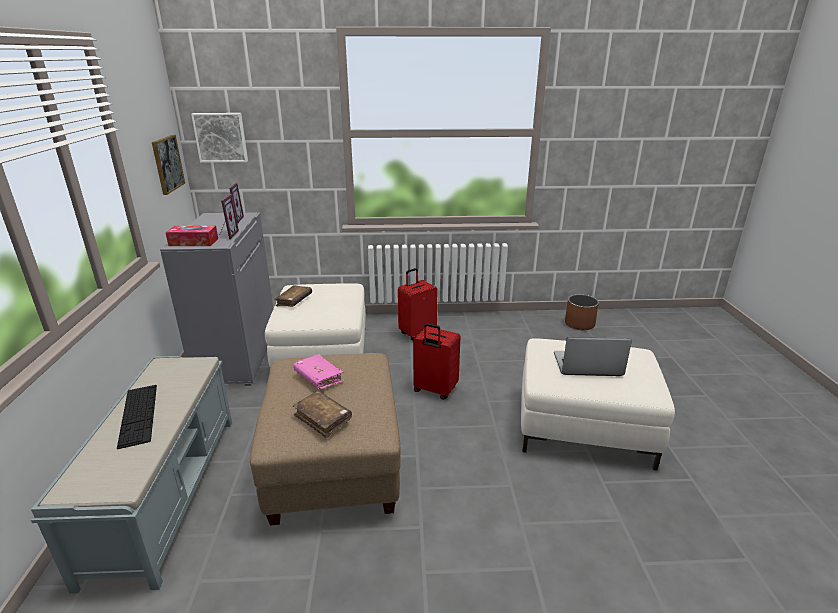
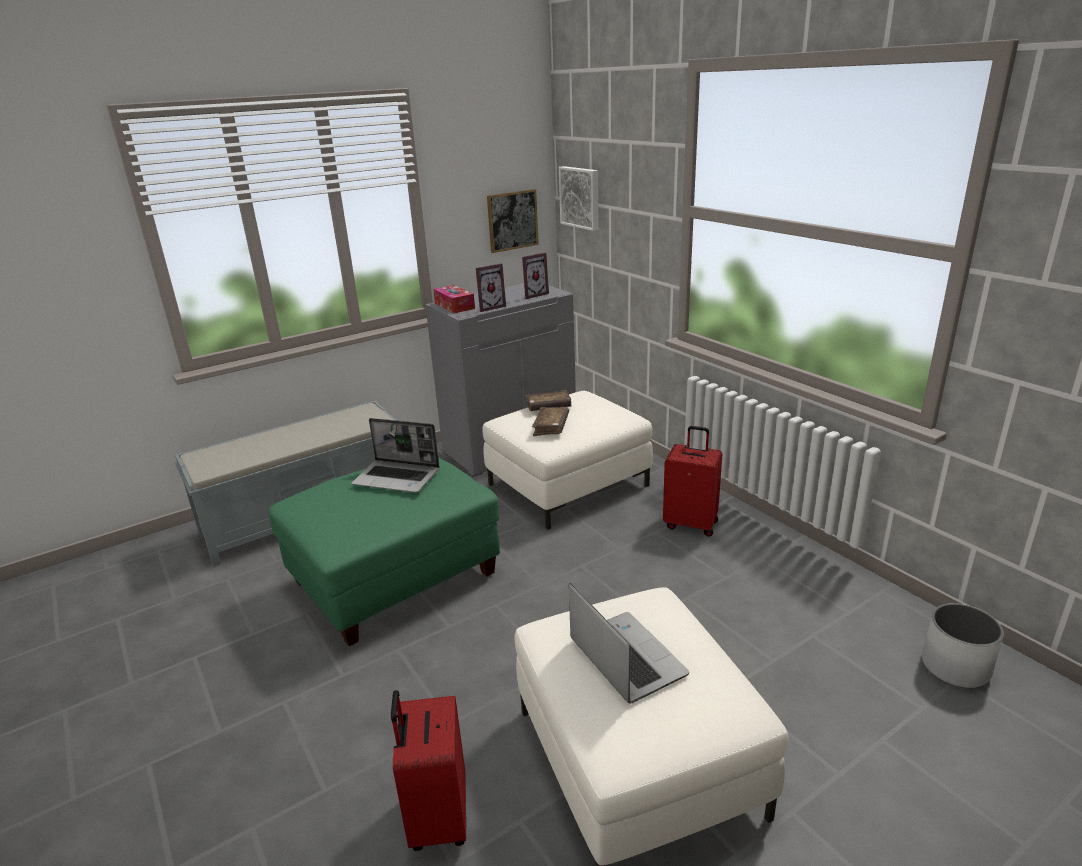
camera: 60 degrees right, 0 degrees up
keyboard [117,385,157,449] -> none
beige ottoman [250,353,401,526] -> green ottoman [268,456,500,646]
pink book [293,354,344,389] -> laptop [352,418,440,493]
brown book [293,391,352,438] -> brown book moved to [532,407,569,436]
red suitcase [413,323,460,400] -> red suitcase moved to [391,690,466,851]
brown planter [565,295,599,330] -> white planter [922,603,1004,688]

